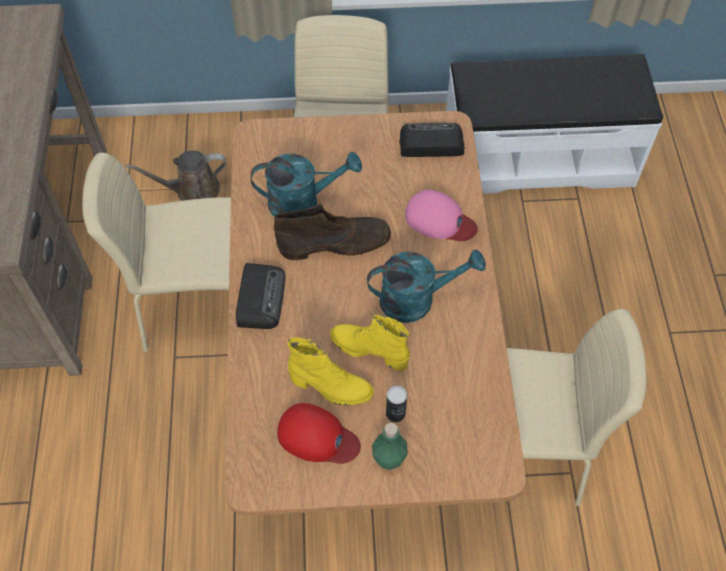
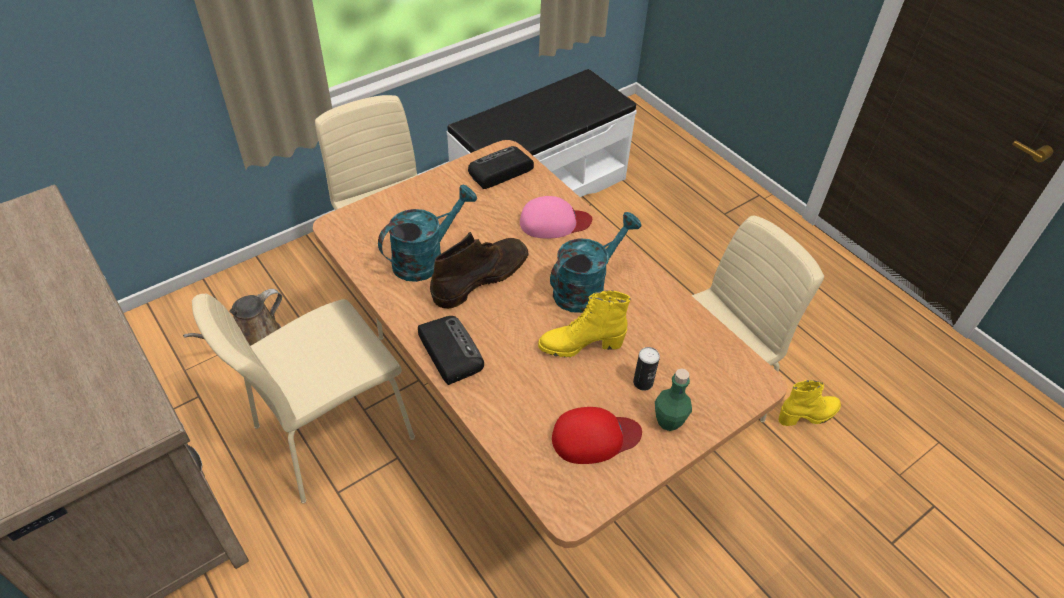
camera: 35 degrees left, 10 degrees down
yellow boot [287,338,374,406] -> yellow boot moved to [778,380,841,426]

